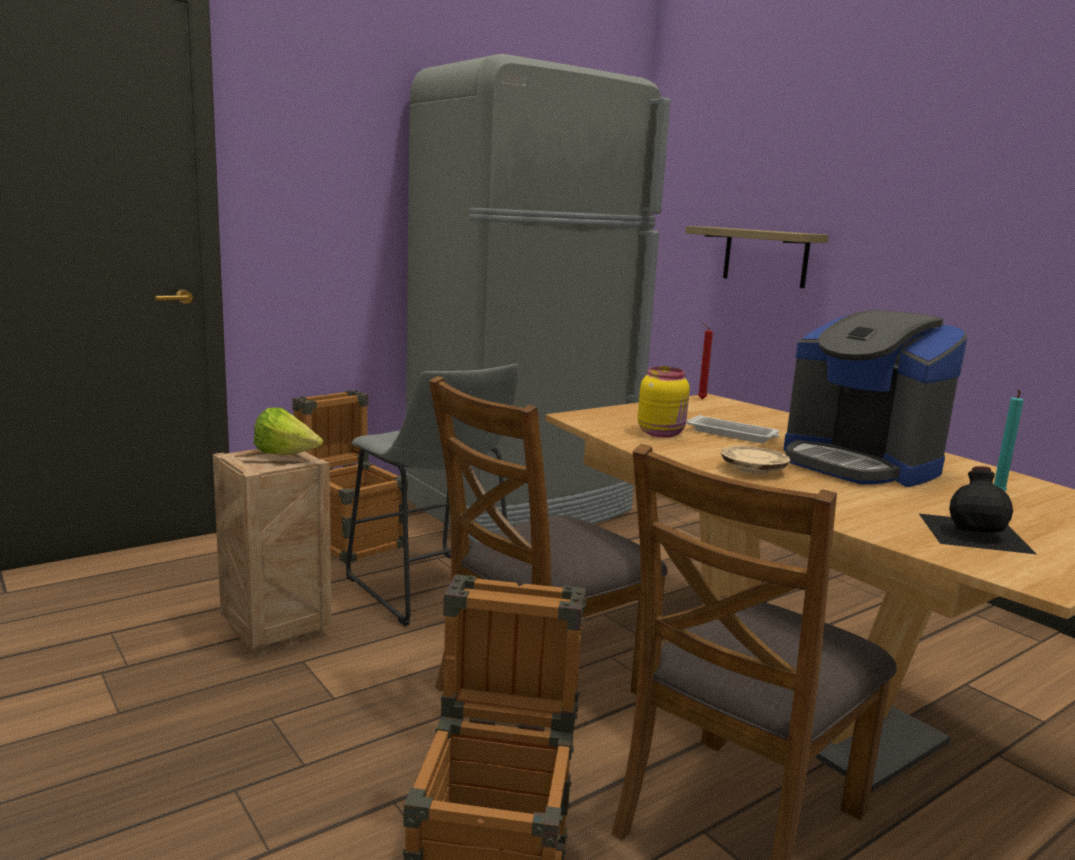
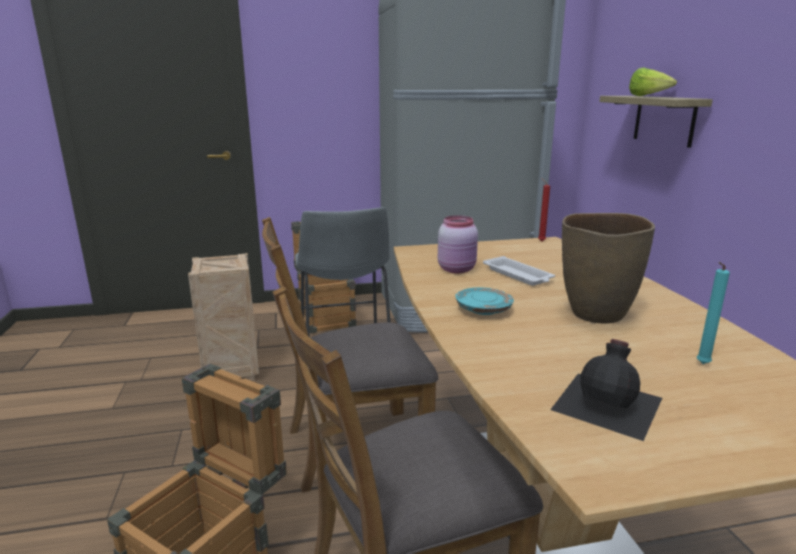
camera: 25 degrees right, 5 degrees up
lettuce [254,408,323,455] -> lettuce moved to [629,67,677,96]
yellow jar [638,366,690,438] -> pink jar [438,215,478,273]
beige plate [721,446,790,474] -> turquoise plate [455,288,514,315]
coffee machine [783,310,967,487] -> brown vase [562,213,655,324]

